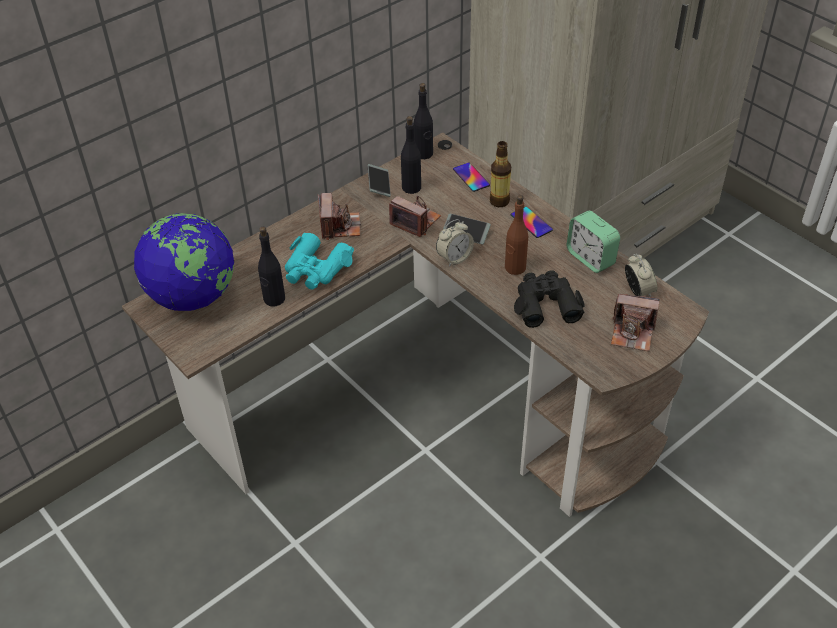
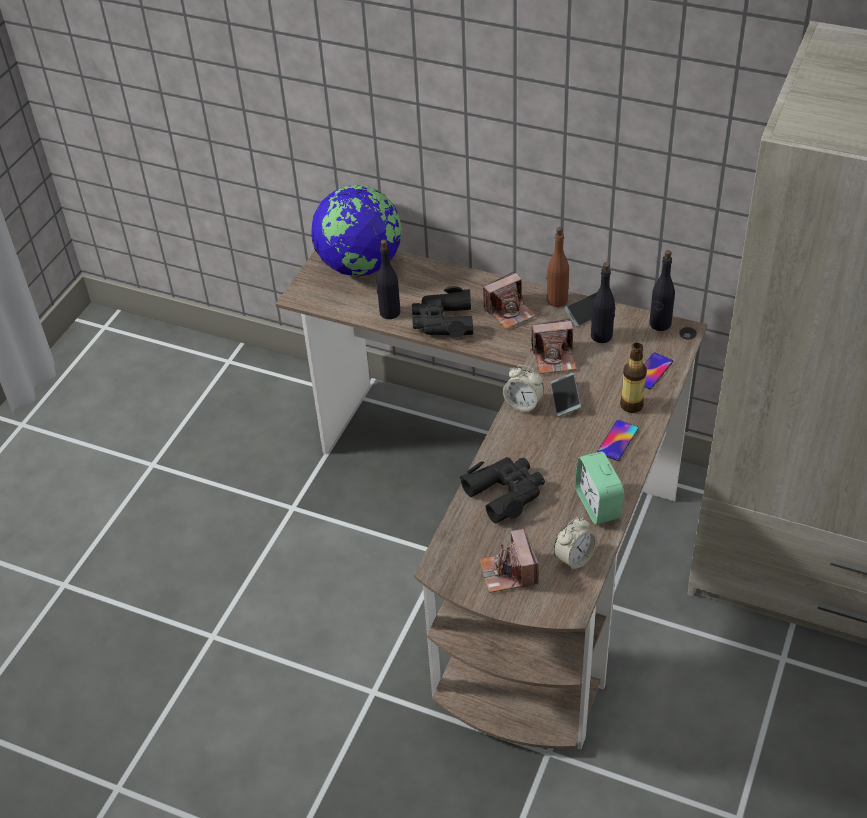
camera: 65 degrees right, 0 degrees up
turquoise binoculars [285,233,354,290] -> black binoculars [412,286,474,338]
camera [389,195,441,237] -> camera turned 75 degrees clockwise [531,319,576,374]
brown bottle [505,195,528,275] -> brown bottle moved to [547,227,569,307]
alarm clock [567,211,620,273] -> alarm clock turned 45 degrees counterclockwise [575,451,624,525]

